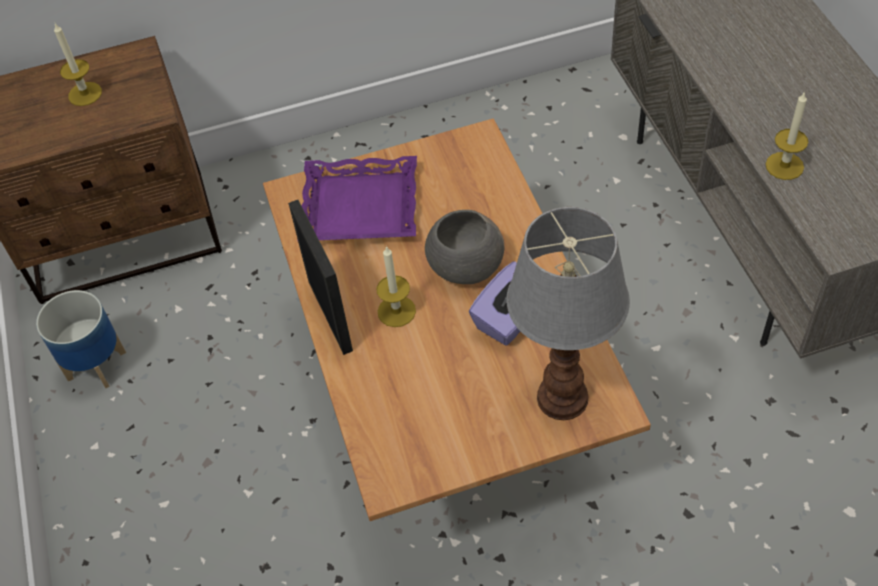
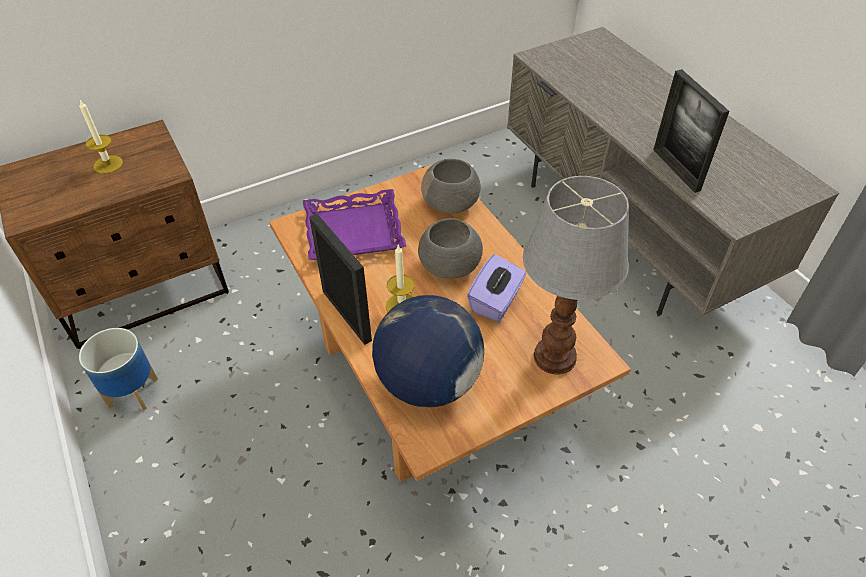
camera: 15 degrees left, 5 degrees down
candle [766,92,808,180] -> picture frame [653,69,730,193]
none -> globe [372,295,484,407]
none -> grey bowl [421,159,481,214]

